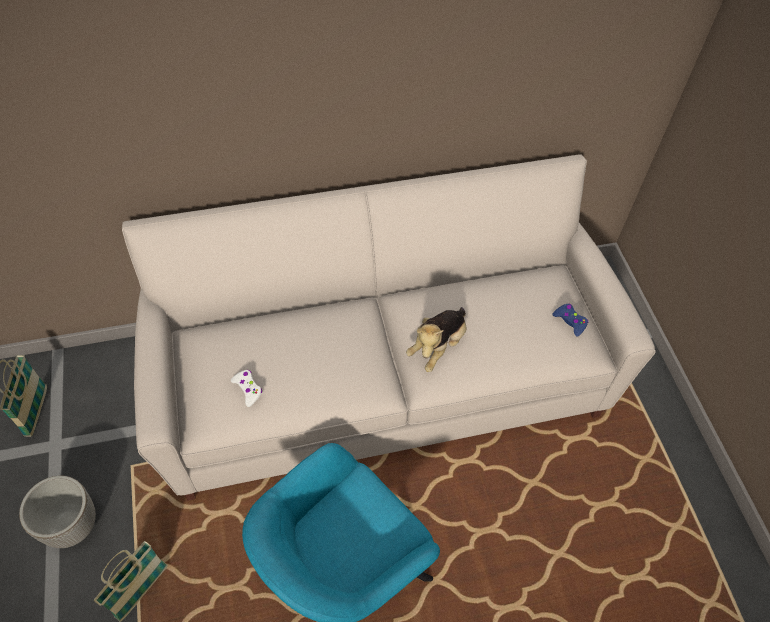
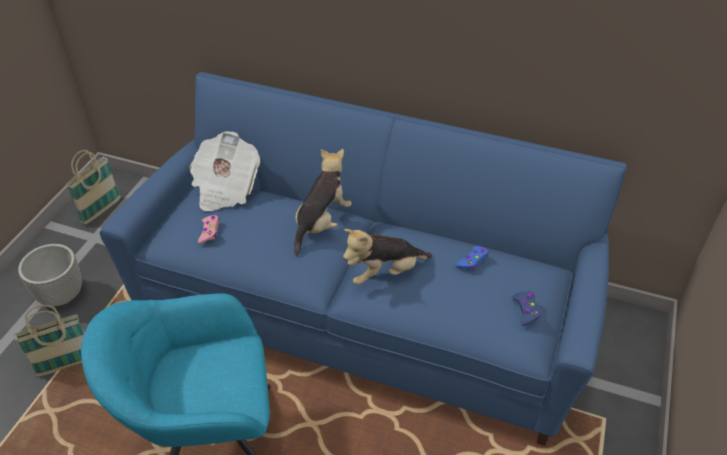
camera: 35 degrees right, 10 degrees down
beige sofa [122,154,656,501] -> blue sofa [100,72,627,446]
white game controller [231,370,262,407] -> pink game controller [198,215,219,244]
none -> newspaper [190,131,260,211]
none -> plush toy [294,149,352,256]
none -> blue game controller [455,246,489,270]

